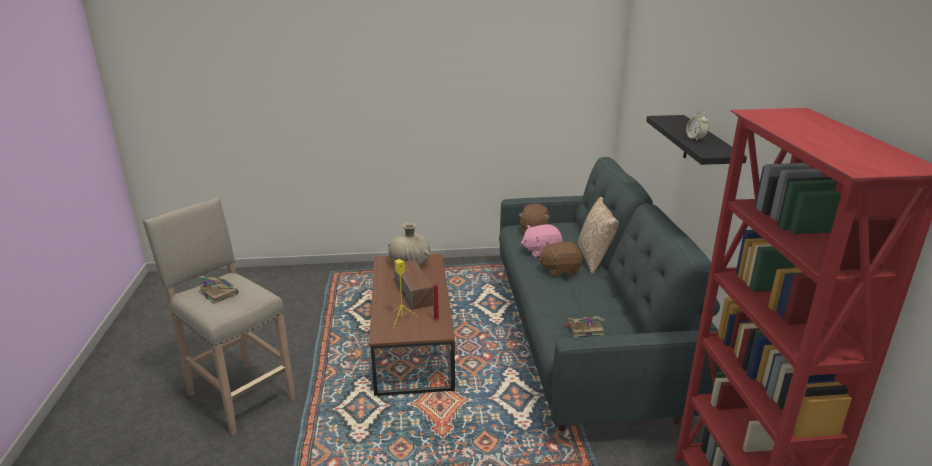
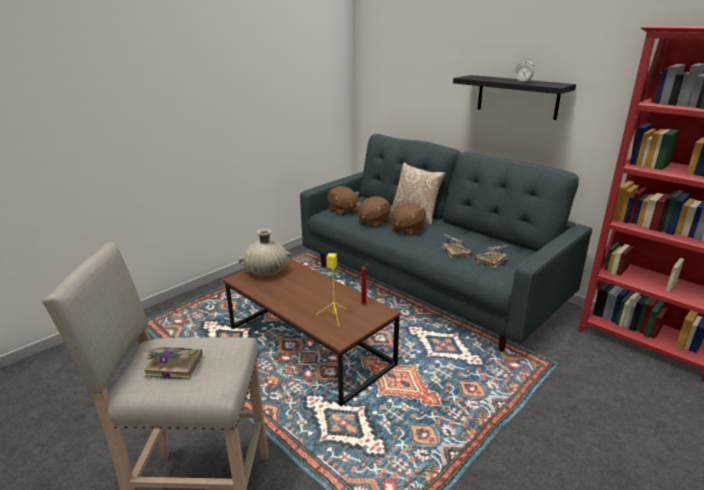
camera: 40 degrees left, 0 degrees up
speaker [394,260,433,310] -> none
pink plush toy [521,224,562,258] -> brown plush toy [356,196,391,228]
none -> book [442,234,472,259]

